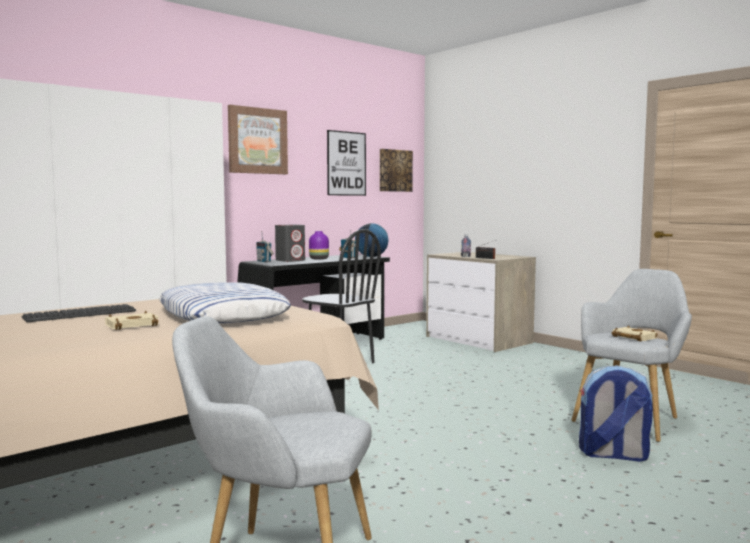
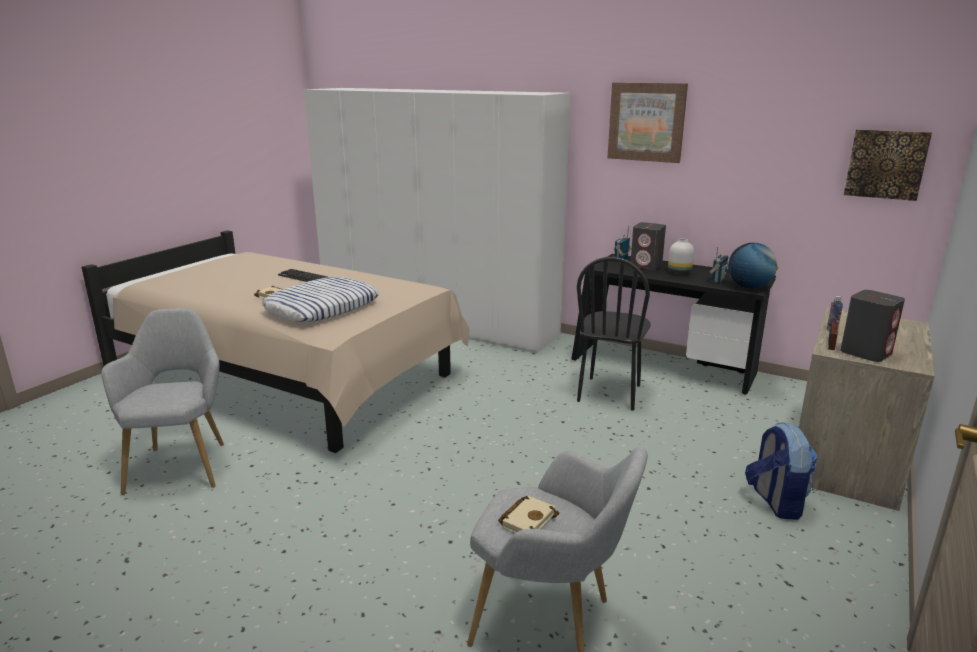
camera: 70 degrees right, 15 degrees up
purple vase [309,231,329,260] -> white vase [668,239,694,274]
picture [327,130,366,196] -> none
backpack [579,365,653,462] -> backpack moved to [745,422,818,520]
none -> grey speaker [840,290,905,362]

